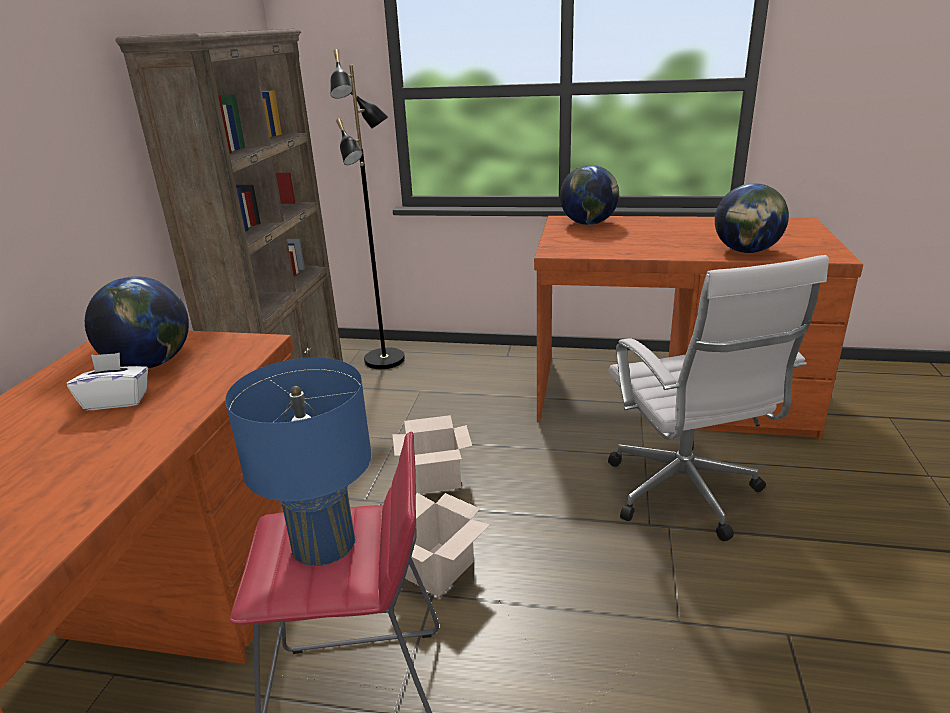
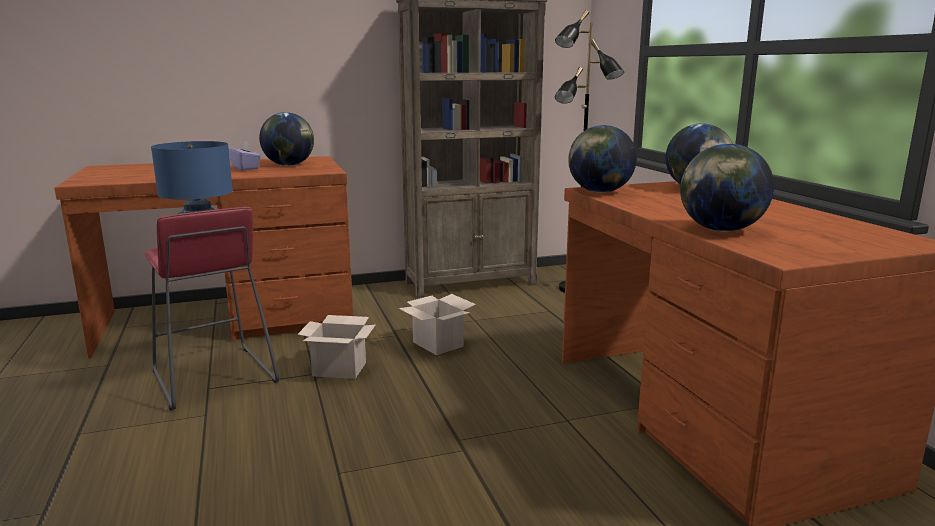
camera: 60 degrees right, 10 degrees down
white tissue box [67,353,148,410] -> purple tissue box [229,141,261,170]
white office chair [608,255,829,541] -> none
none -> globe [568,125,637,193]

